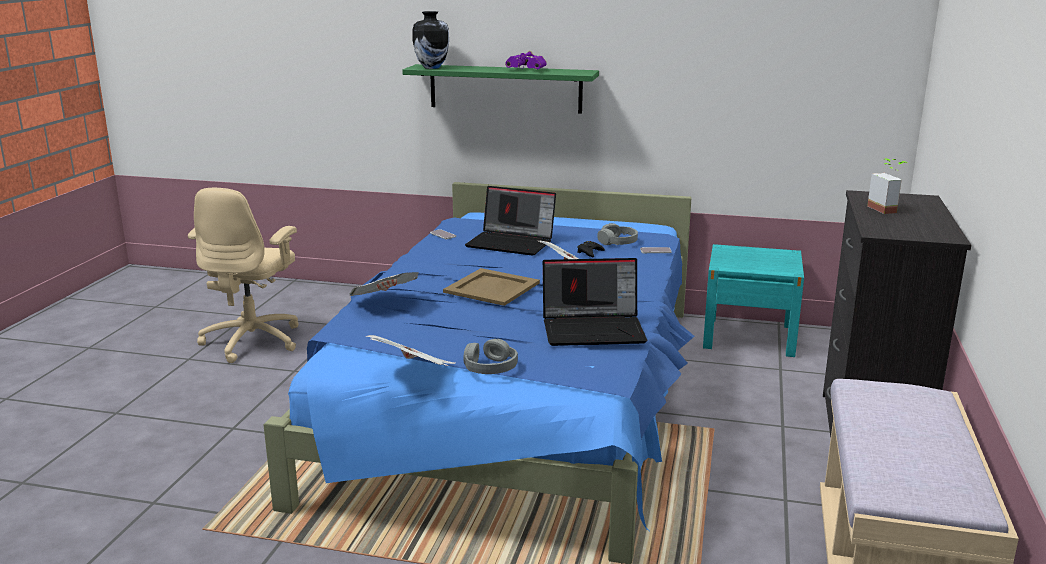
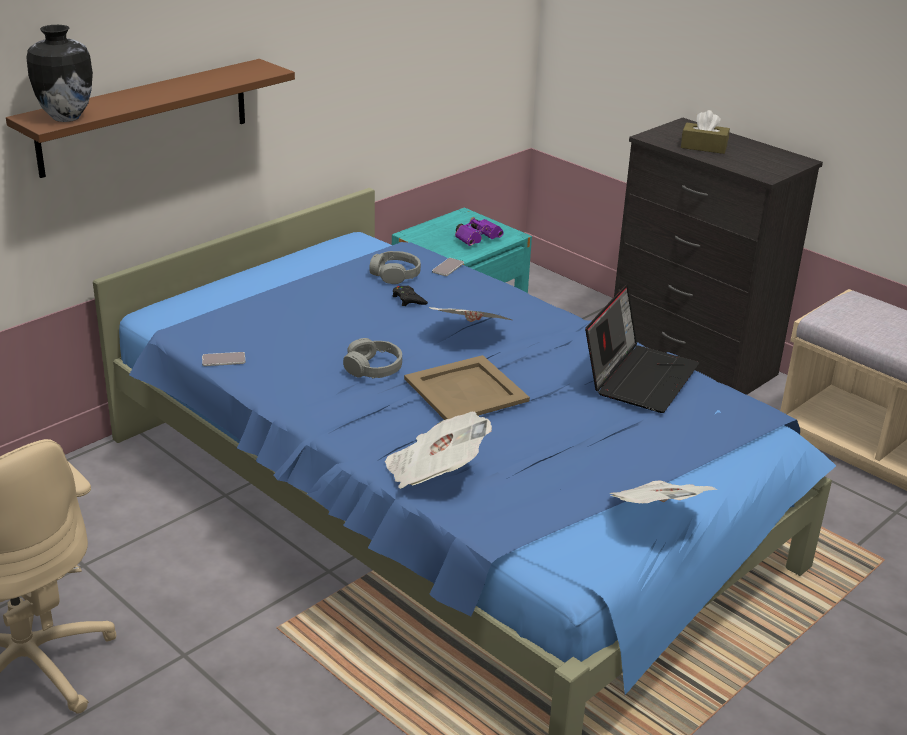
camera: 60 degrees left, 10 degrees up
green shelf [402,64,599,114] -> brown shelf [6,59,295,178]
grey headphones [464,339,518,374] -> grey headphones moved to [343,338,402,378]
laptop [465,186,556,256] -> none
purple binoculars [505,51,547,69] -> purple binoculars moved to [455,217,503,246]
potted plant [867,158,907,214] -> brown tissue box [681,110,730,154]

